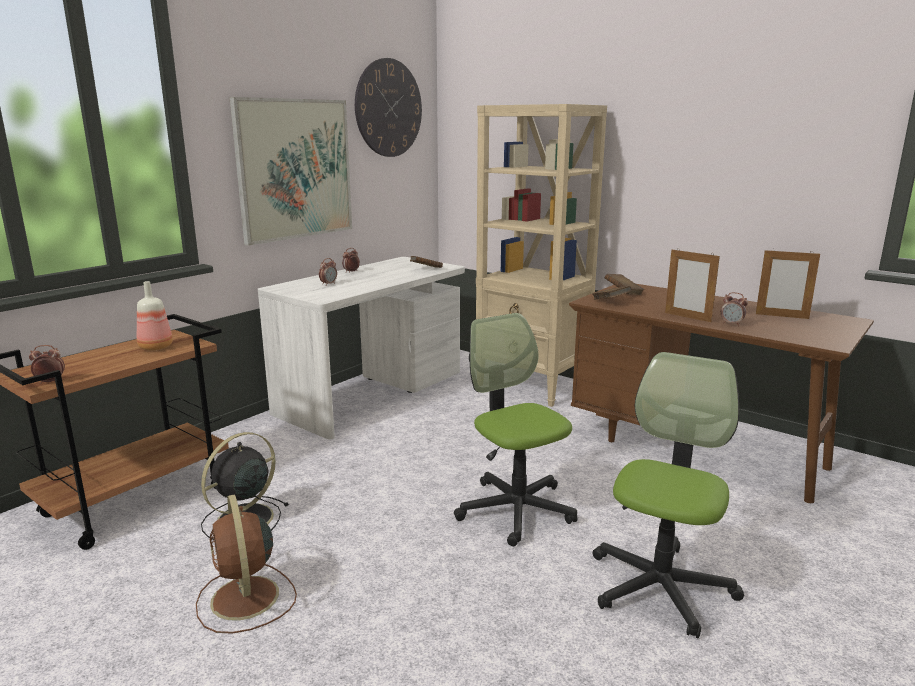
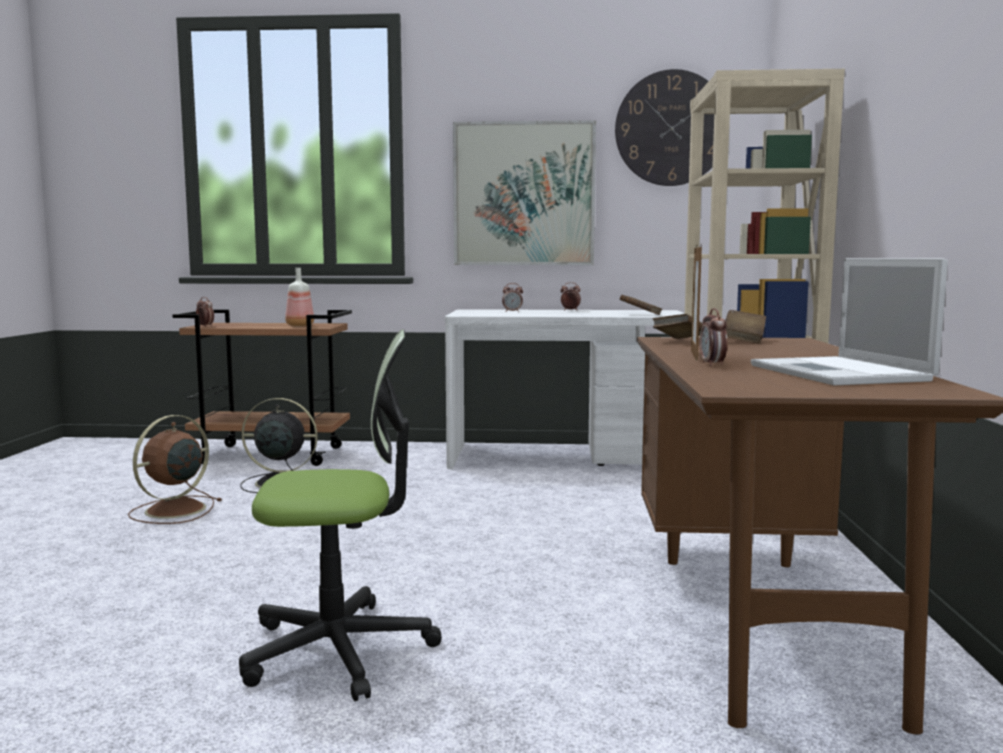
camera: 55 degrees right, 10 degrees down
office chair [454,313,578,546] -> none
picture frame [756,249,820,319] -> laptop [751,258,948,386]

